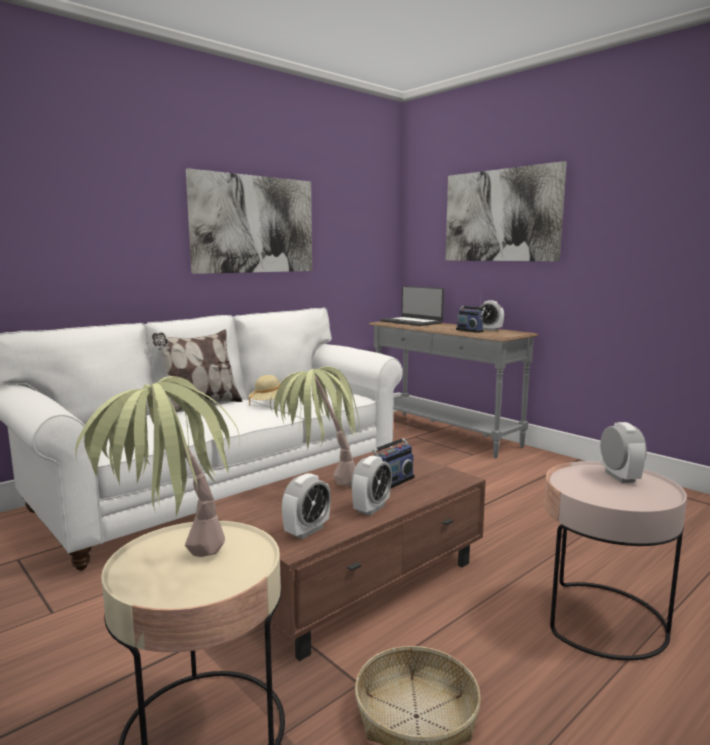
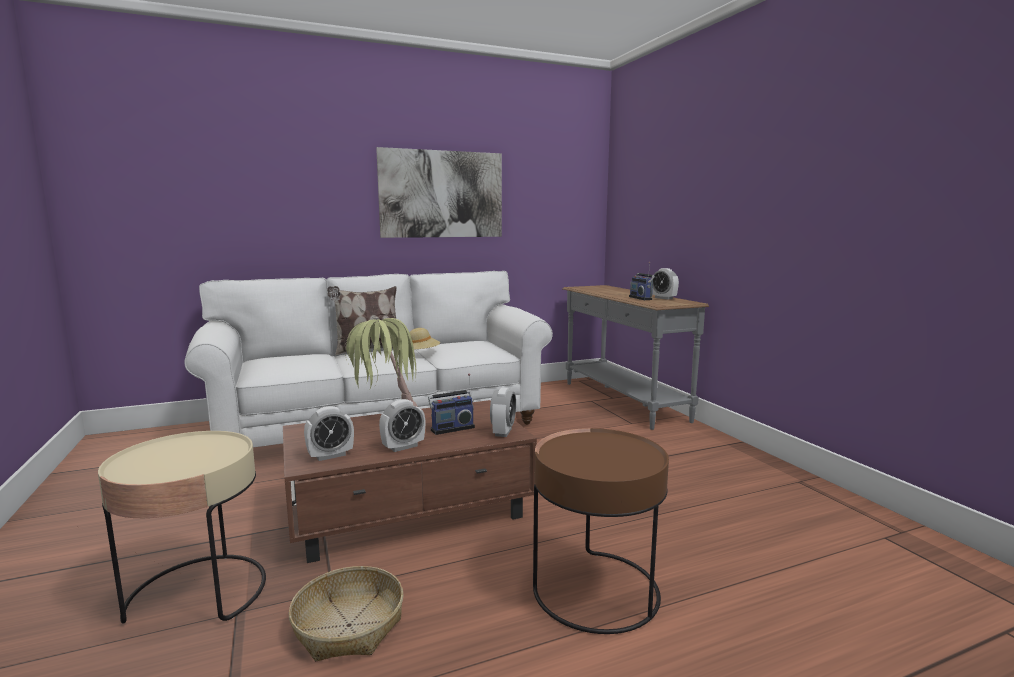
camera: 20 degrees right, 0 degrees up
potted plant [75,376,240,557] -> none
laptop [380,286,444,326] -> none
picture [446,161,567,261] -> none
pink side table [544,461,687,661] -> brown side table [533,428,669,634]
alarm clock [600,422,647,483] -> alarm clock moved to [490,387,516,437]

